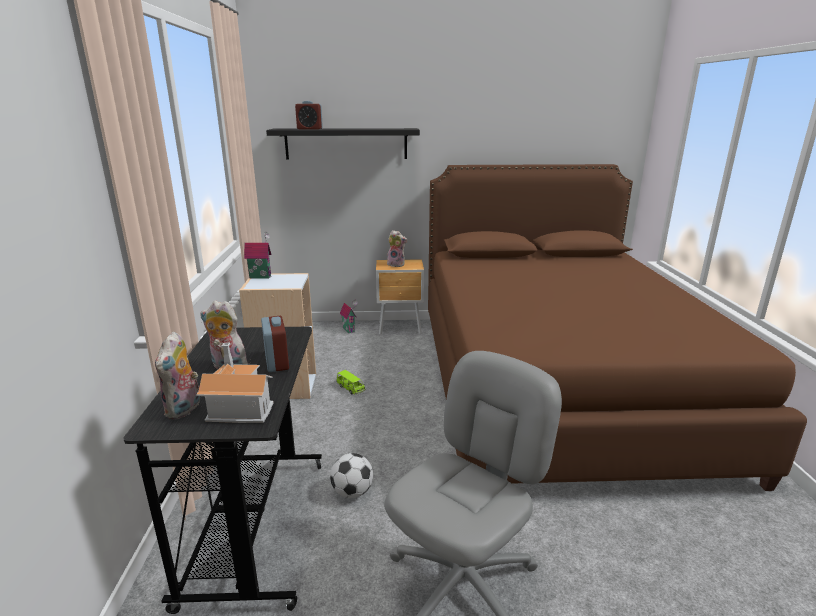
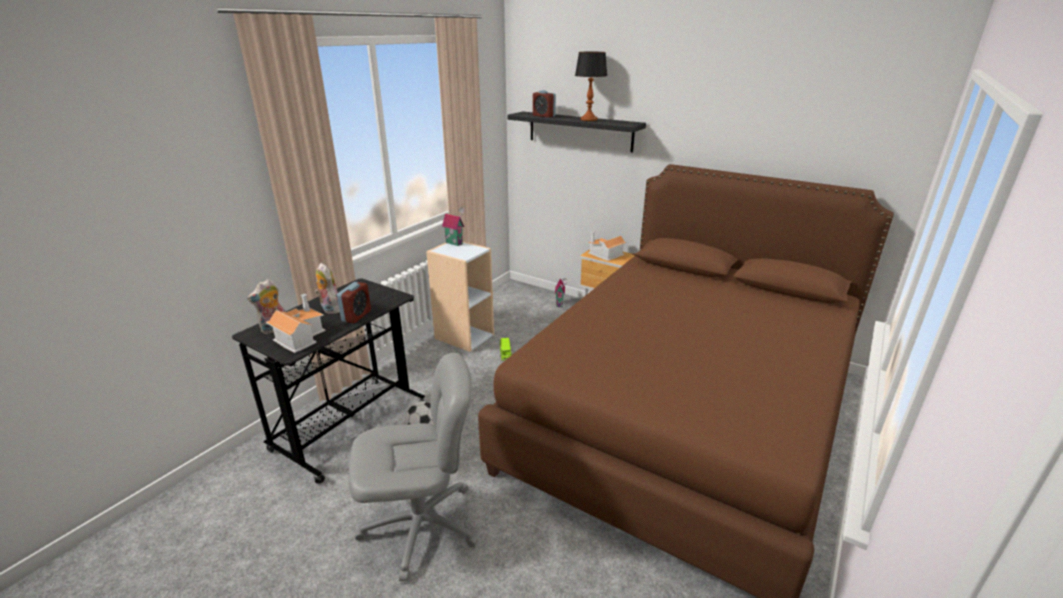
camera: 35 degrees right, 5 degrees up
plush toy [387,230,407,267] -> toy house [588,231,627,261]
none -> table lamp [575,52,608,121]

